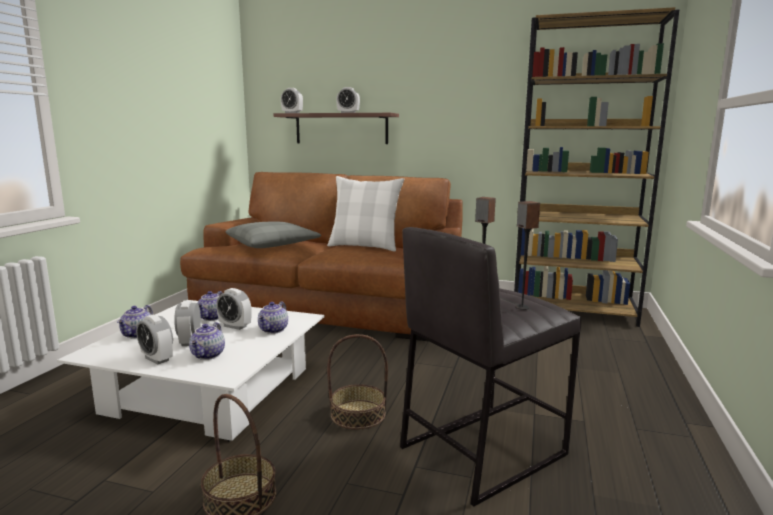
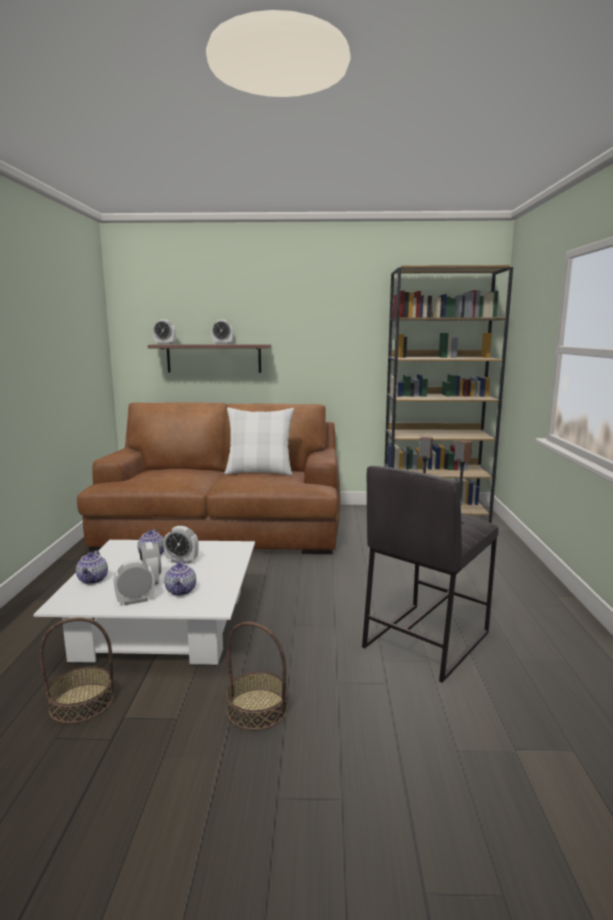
camera: 15 degrees left, 0 degrees up
alarm clock [136,314,173,364] -> alarm clock turned 135 degrees clockwise [113,559,155,605]
grey pillow [225,221,321,248] -> none
teapot [258,301,288,334] -> none
basket [327,334,388,430] -> basket moved to [40,617,114,724]

